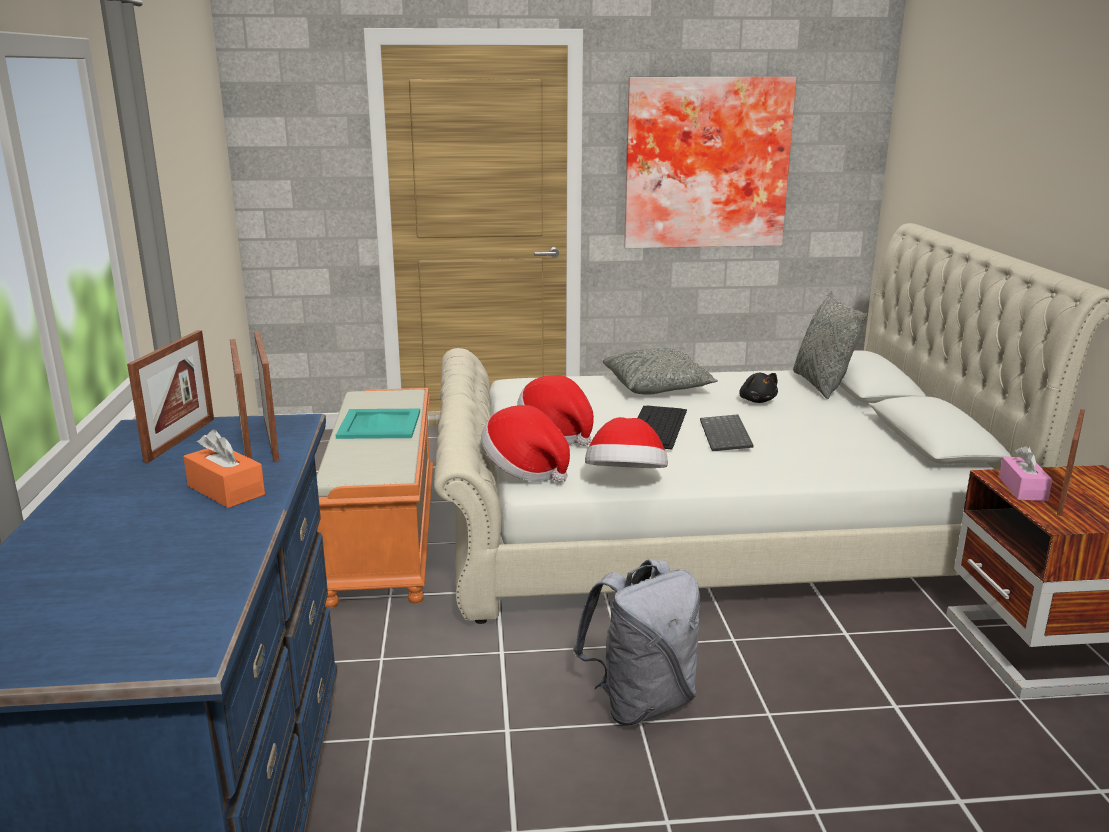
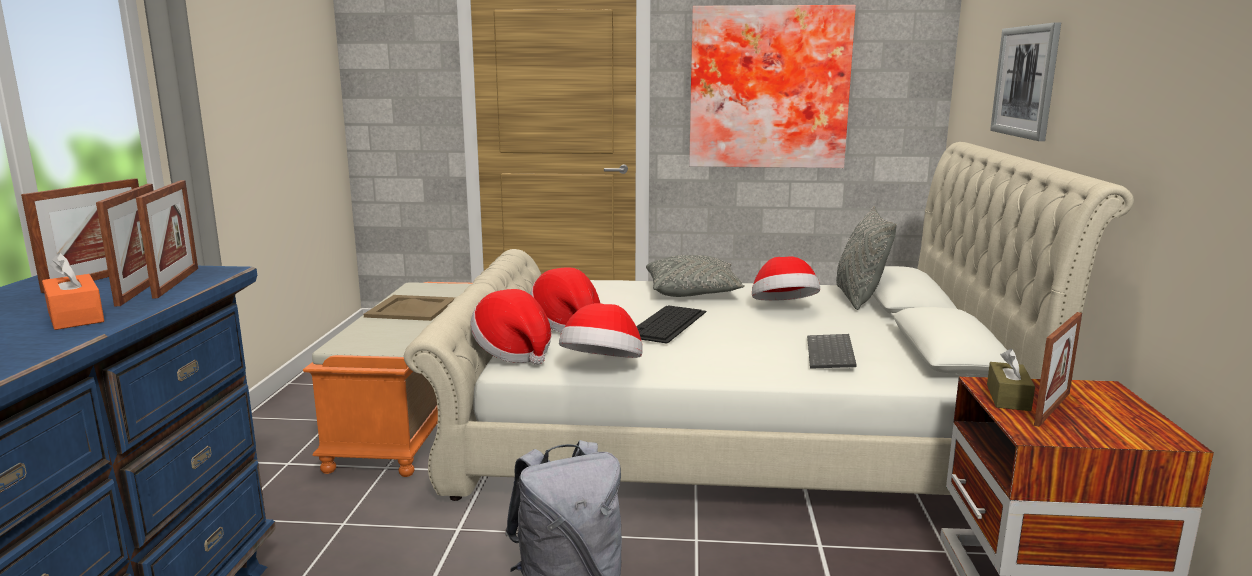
camera: 10 degrees right, 5 degrees down
turquoise tray [336,409,420,439] -> beige tray [364,295,456,321]
keyboard [700,414,754,451] -> keyboard moved to [807,334,857,369]
black plush toy [739,373,778,403] -> hat [752,257,820,301]
pink tissue box [999,446,1053,501] -> brown tissue box [987,349,1035,411]
none -> picture [990,22,1061,141]

